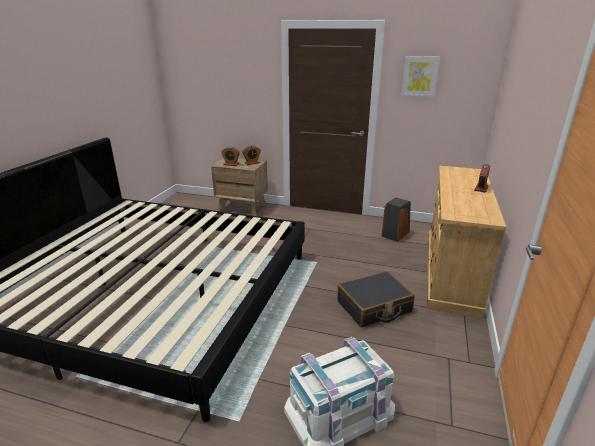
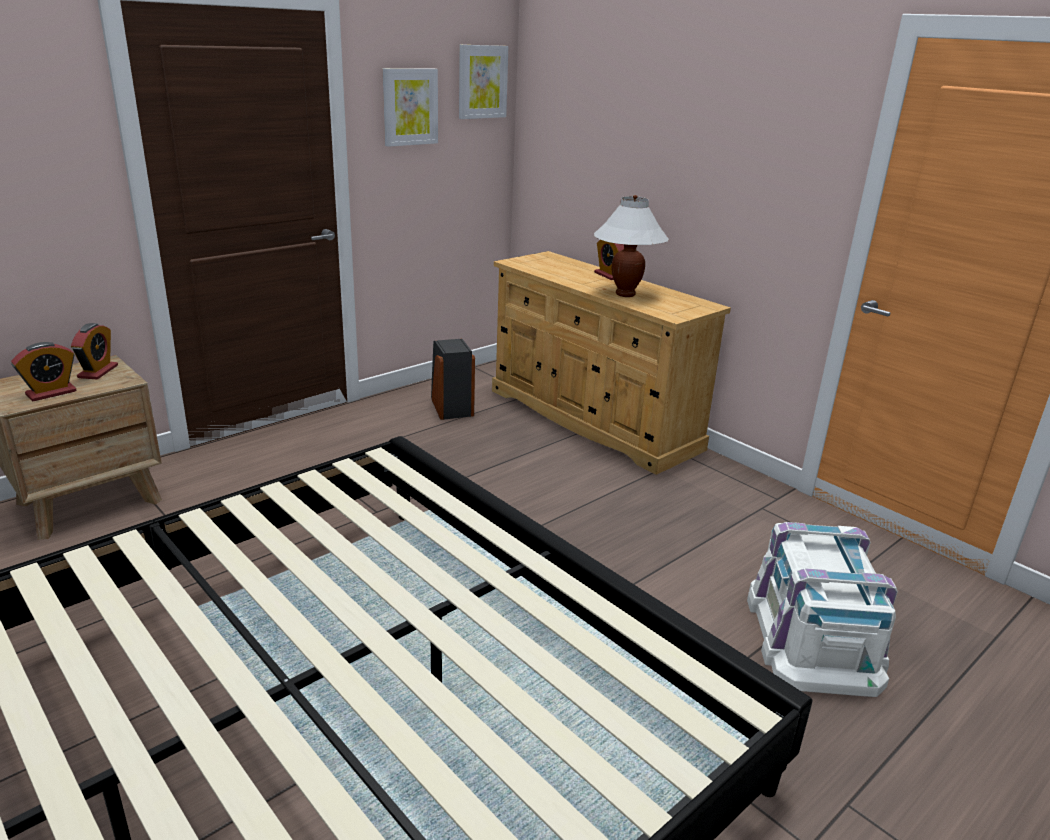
camera: 60 degrees left, 0 degrees up
black suitcase [337,271,415,328] -> none
none -> picture [459,45,508,119]
none -> white table lamp [594,195,669,297]

